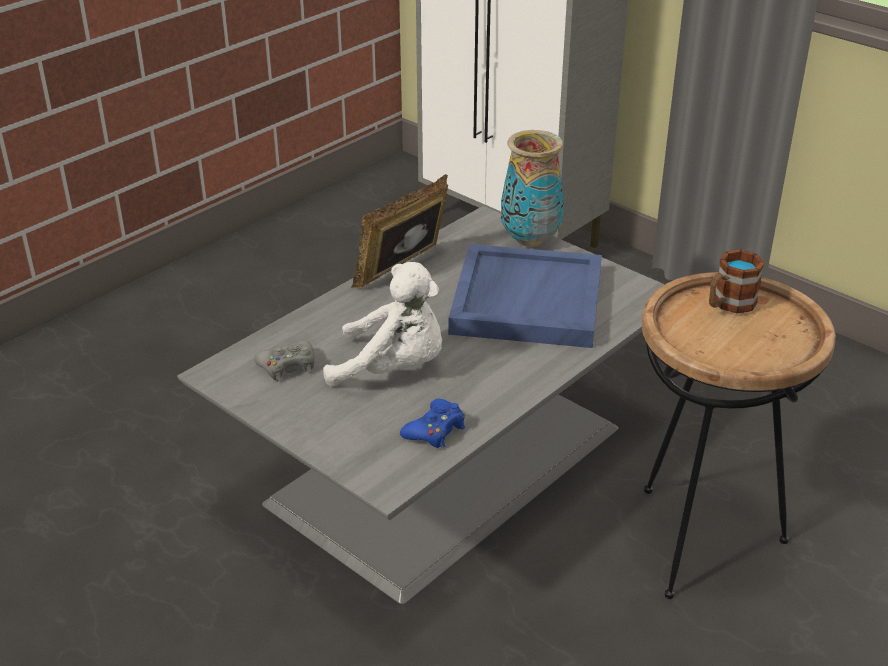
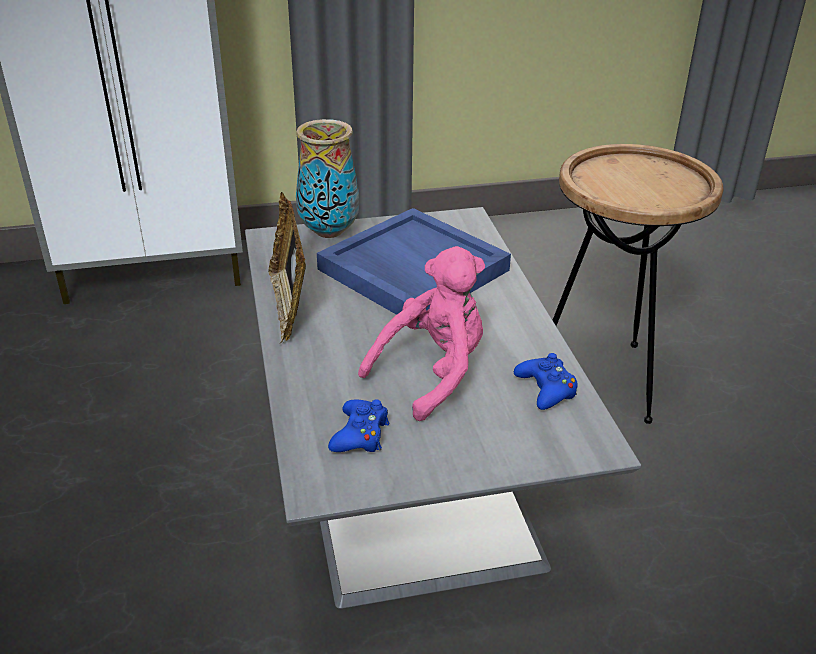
camera: 55 degrees left, 0 degrees up
grey game controller [254,340,314,381] -> blue game controller [328,399,389,452]
white plush toy [323,262,442,387] -> pink plush toy [358,246,485,421]
mug [709,249,765,314] -> none

